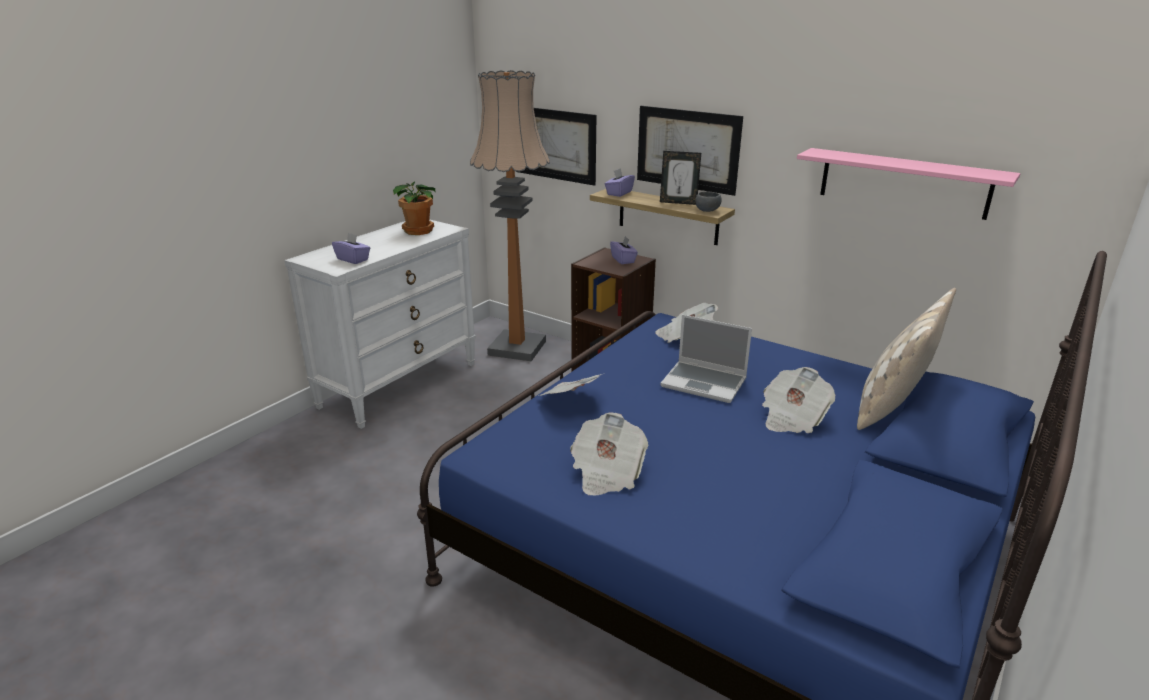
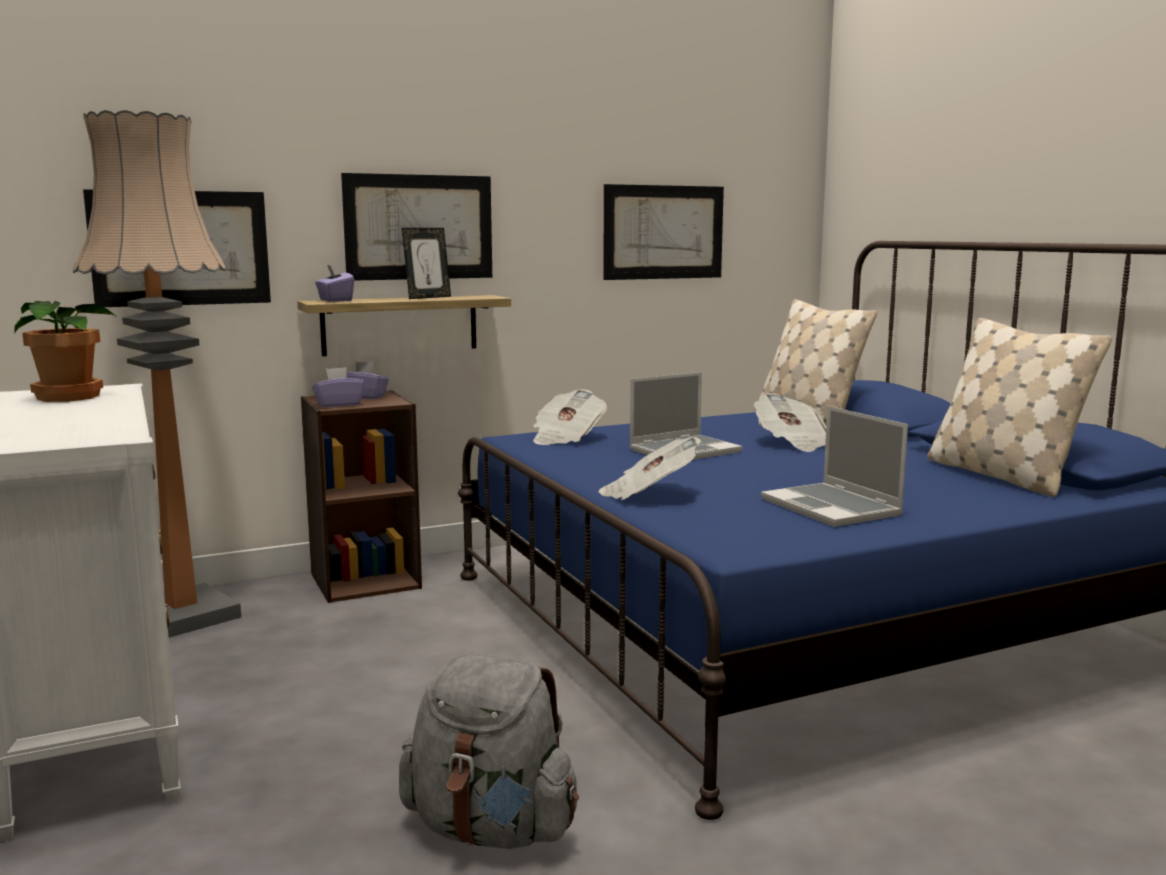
camera: 60 degrees left, 15 degrees down
purple tissue box [332,232,370,264] -> purple tissue box moved to [312,367,365,407]
newspaper [570,412,648,496] -> laptop [761,406,908,527]
grey bowl [695,192,722,212] -> none
pink shelf [797,148,1021,220] -> picture [603,184,724,280]
none -> grey backpack [399,653,579,849]
none -> beige pillow [927,318,1112,497]

